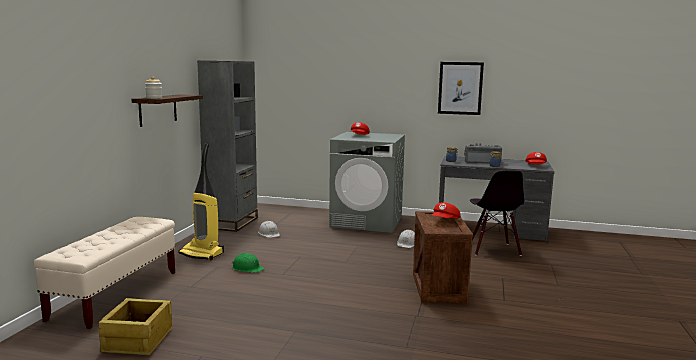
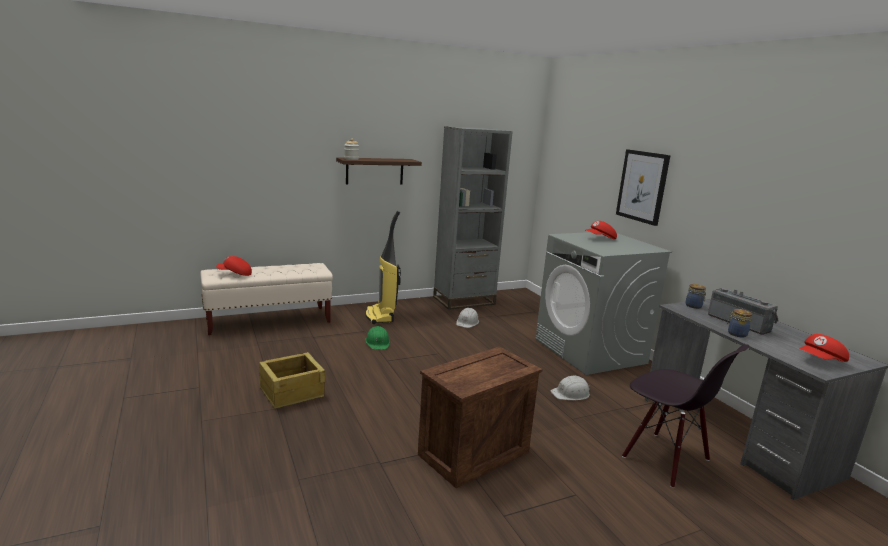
camera: 50 degrees right, 5 degrees up
crate [99,298,172,355] -> crate moved to [259,352,325,409]
red cap [432,202,461,218] -> red cap moved to [216,256,252,276]
picture [438,62,484,115] -> picture moved to [616,149,671,226]
black chair [470,171,524,256] -> black chair turned 90 degrees counterclockwise [622,344,749,488]

